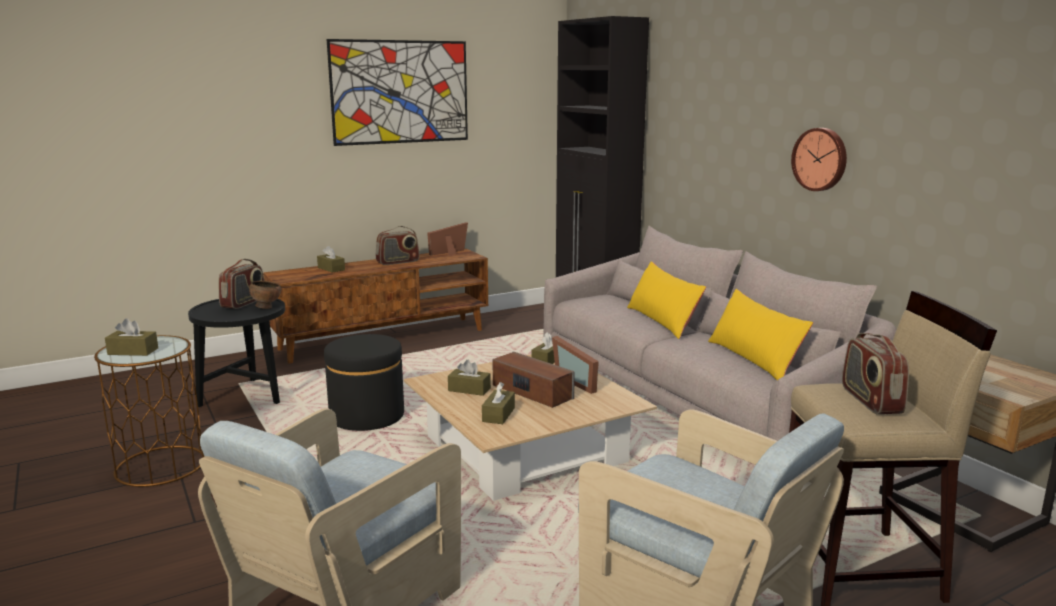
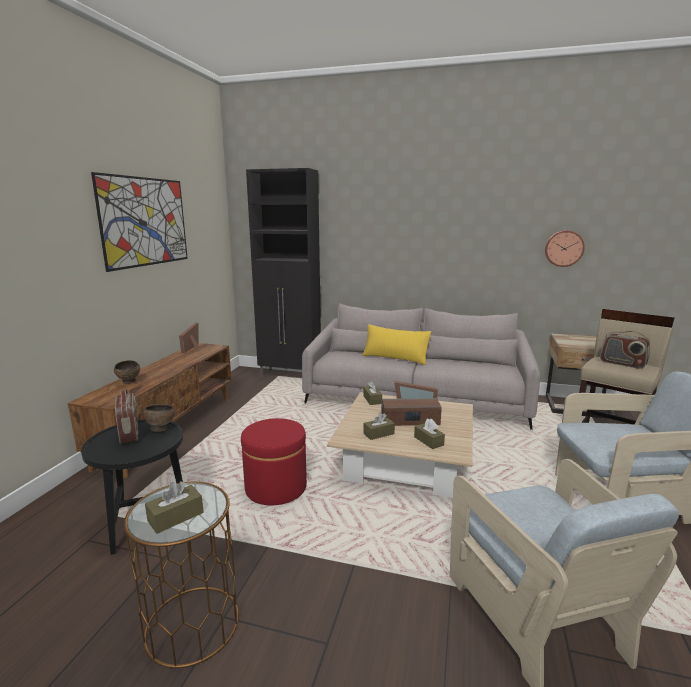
camera: 45 degrees left, 0 degrees up
brown tissue box [317,246,345,273] -> brown bowl [114,360,140,384]
black ottoman [324,334,404,431] -> red ottoman [241,418,307,505]
radio [376,226,420,265] -> none
yellow pillow [708,289,813,380] -> none
wall clock [791,128,847,191] -> wall clock moved to [545,230,585,267]

